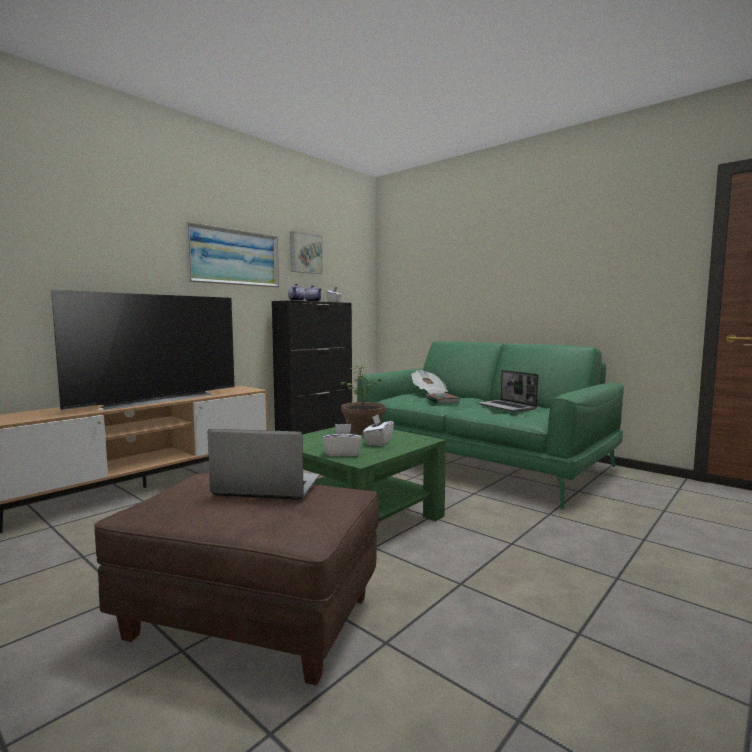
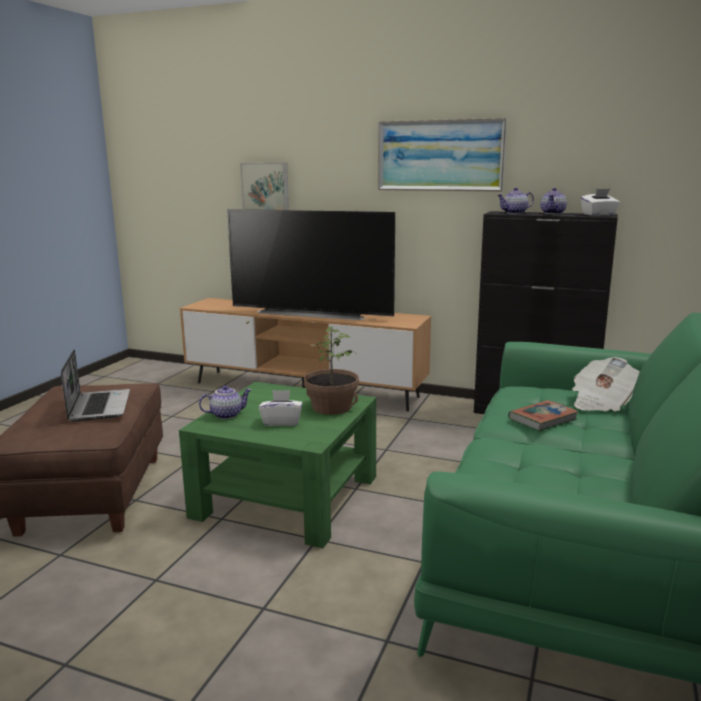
camera: 70 degrees right, 10 degrees up
picture [290,231,323,274] -> picture moved to [240,163,289,210]
white tissue box [322,424,362,456] -> teapot [199,385,251,419]
laptop [477,370,538,412] -> none

